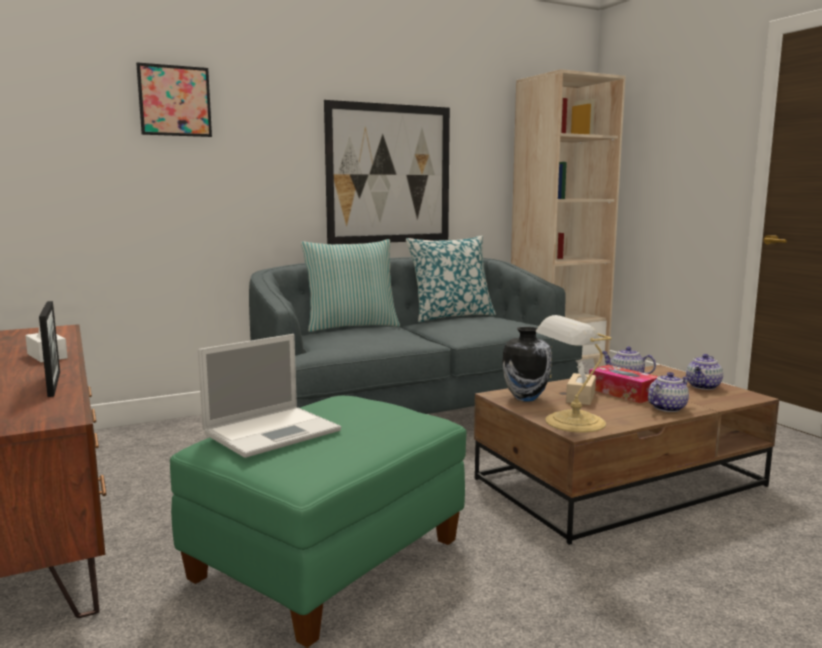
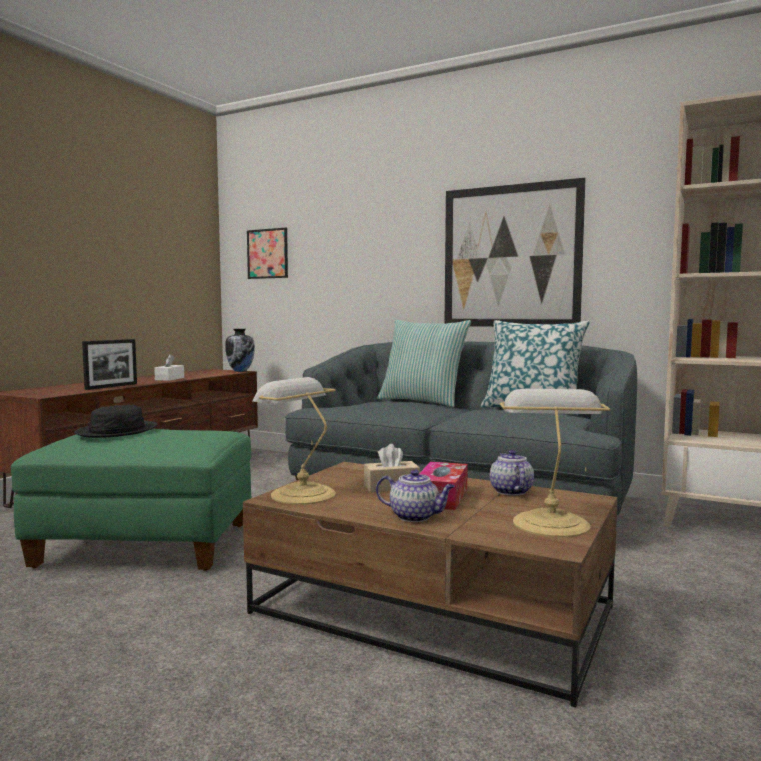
camera: 55 degrees right, 5 degrees down
picture [136,62,212,137] -> picture moved to [247,228,288,279]
laptop [198,334,341,458] -> black hat [74,405,158,438]
vase [502,327,552,402] -> vase moved to [225,329,255,372]
teapot [686,354,723,390] -> table lamp [500,389,610,537]

